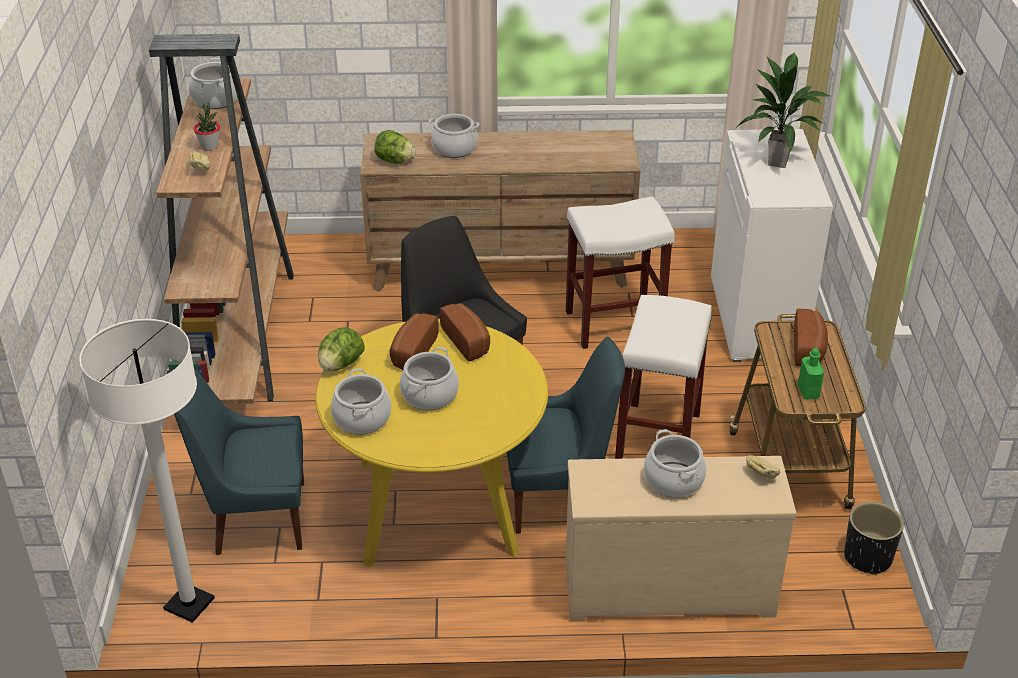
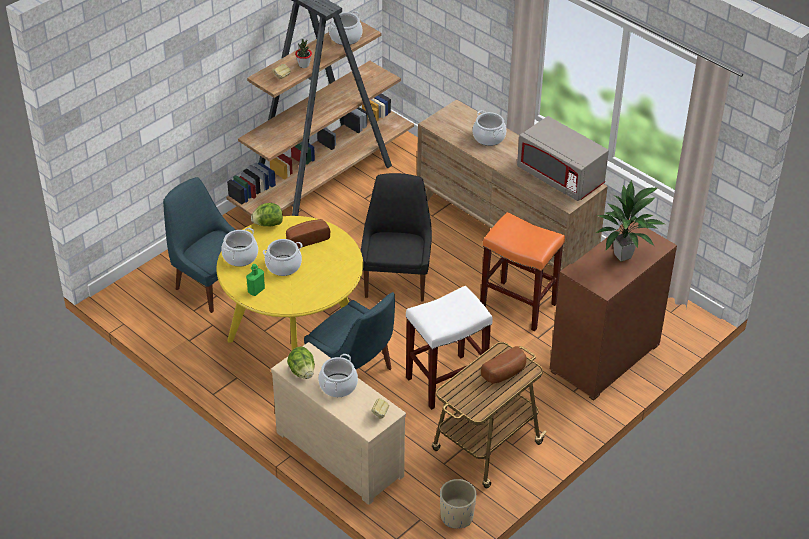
camera: 45 degrees right, 5 degrees up
white floor lamp [79,319,215,623] -> none
lettuce [374,130,416,164] -> lettuce moved to [287,346,315,379]
bread [439,303,490,361] -> none
white stool [566,196,675,349] -> orange stool [480,212,565,331]
white cabinet [711,129,833,362] -> brown cabinet [550,218,677,401]
green bottle [798,348,824,400] -> green bottle moved to [246,264,265,296]
black planter [844,502,904,575] -> beige planter [440,479,476,529]
none -> grey microwave [517,116,609,201]

